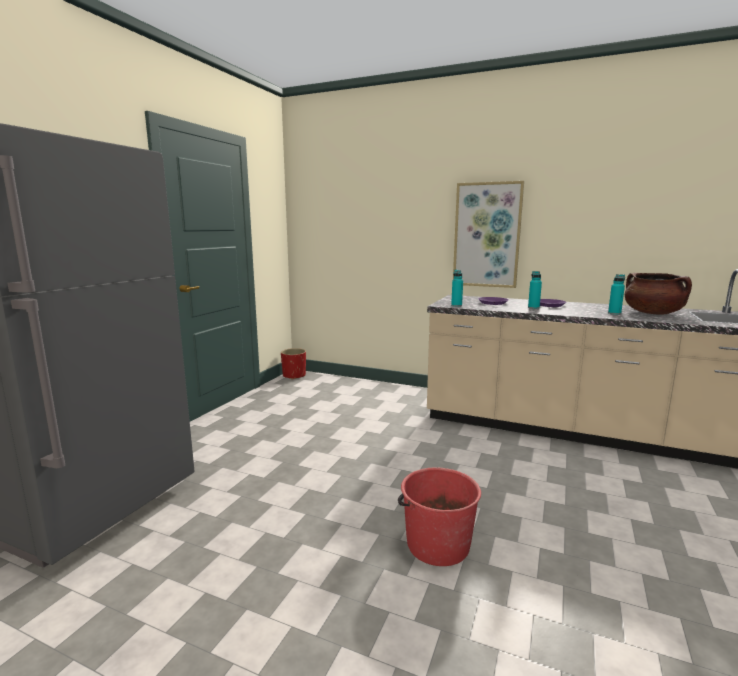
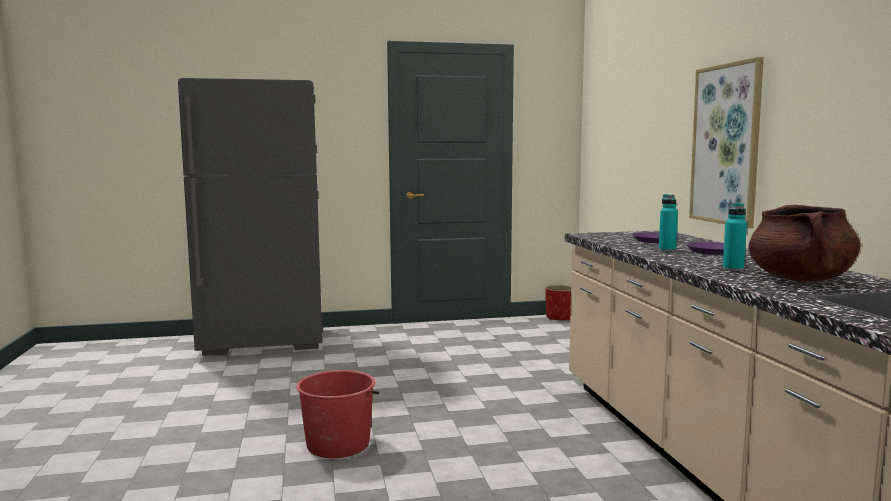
camera: 55 degrees right, 5 degrees down
turquoise bottle [451,270,463,307] -> none

